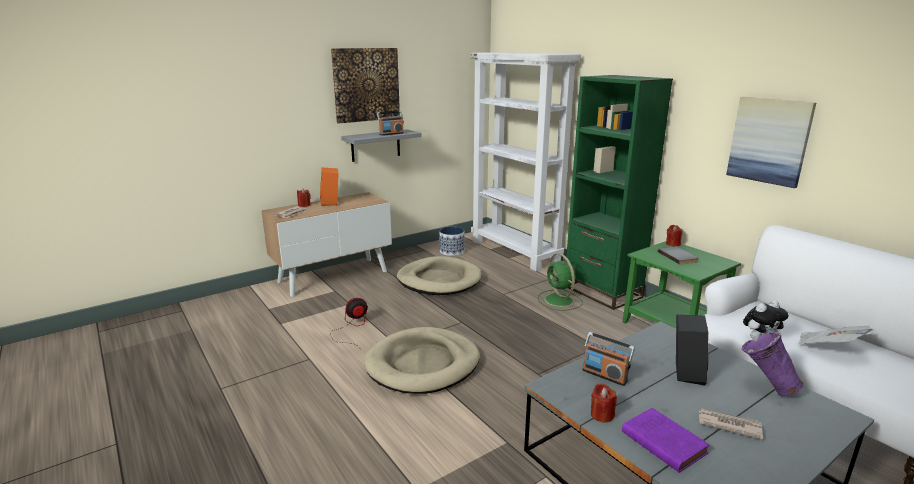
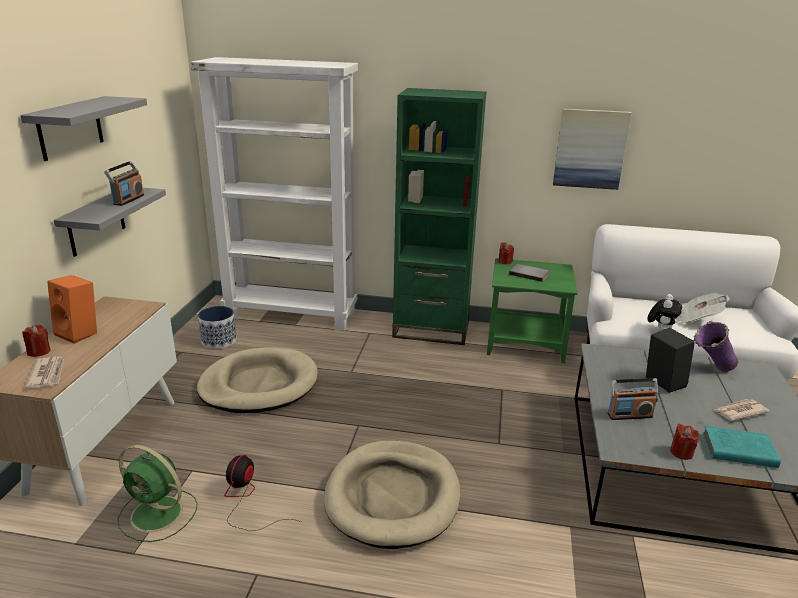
camera: 45 degrees left, 5 degrees up
picture [331,48,400,124] -> grey shelf [20,96,147,161]
green fan [538,253,583,311] -> green fan moved to [118,445,198,542]
purple book [622,408,710,473] -> turquoise book [703,426,781,468]

